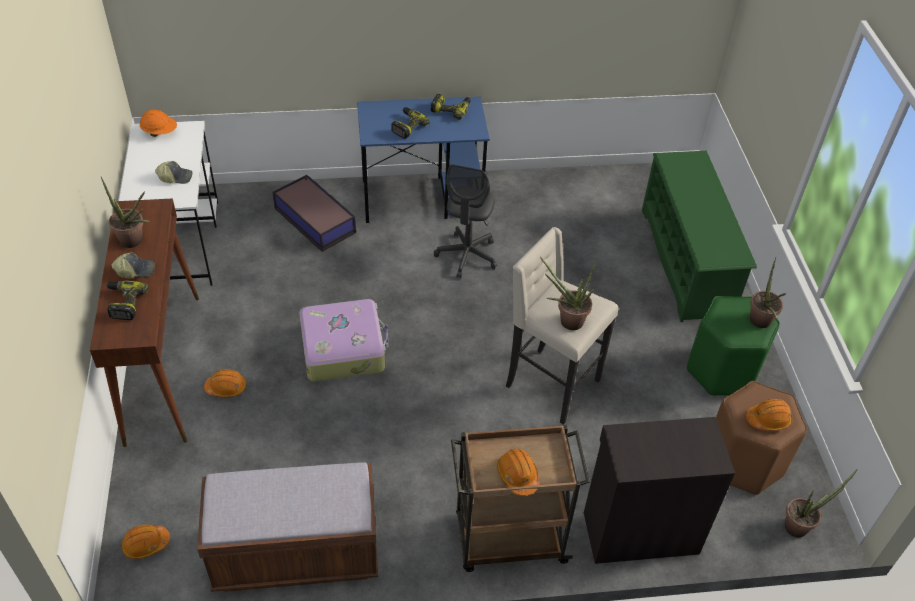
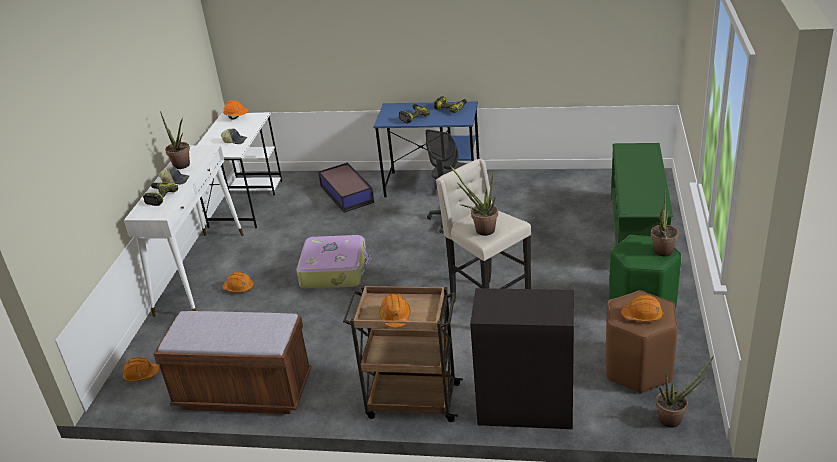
camera: 20 degrees right, 15 degrees down
brown console table [90,198,199,447] -> white console table [124,145,244,317]

